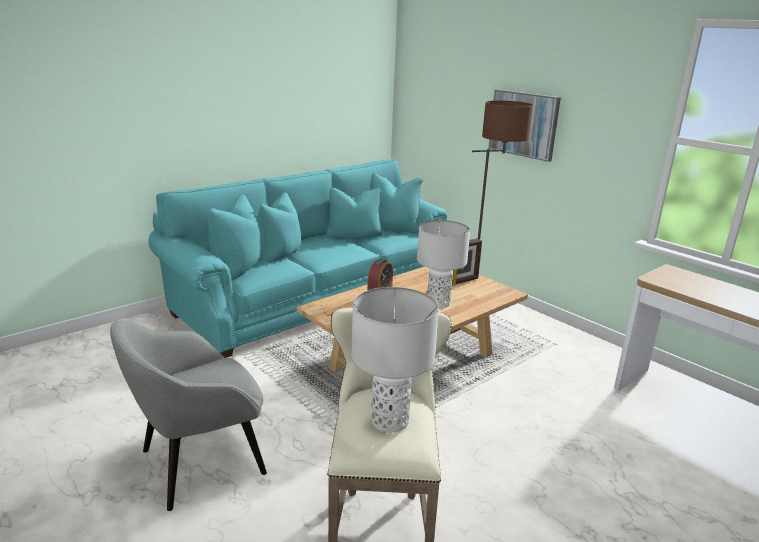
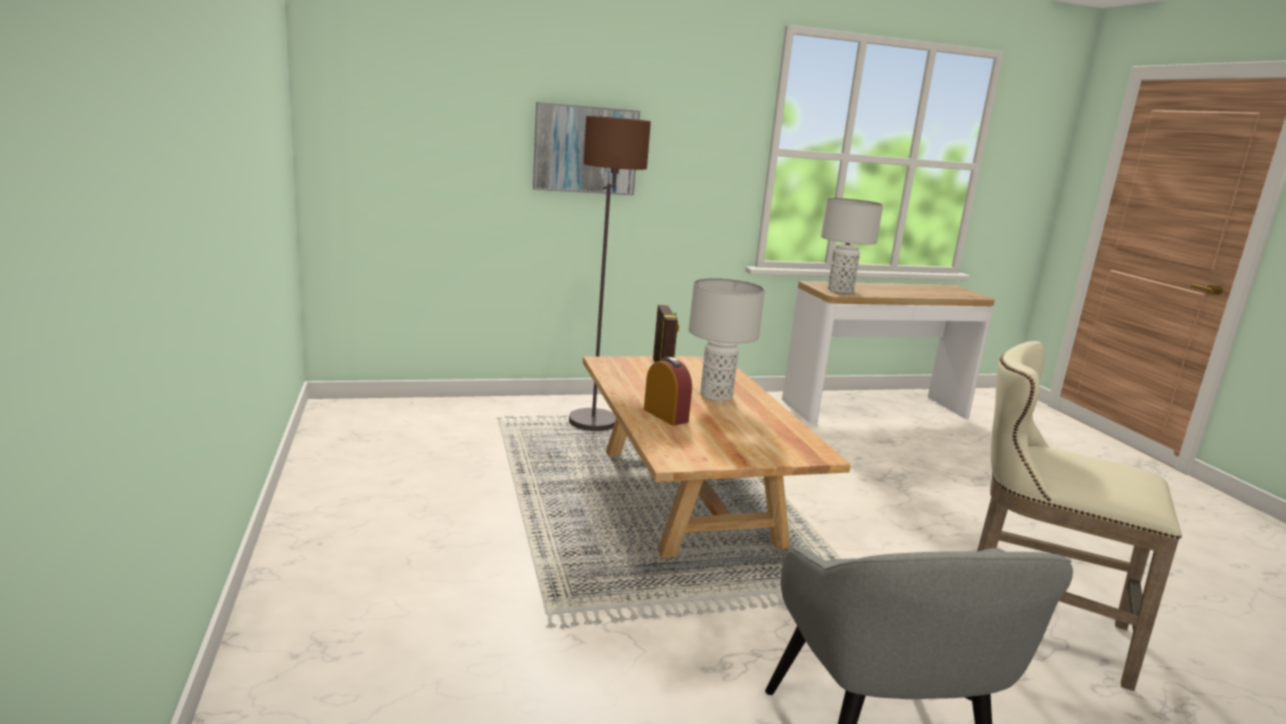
camera: 65 degrees left, 5 degrees down
turquoise sofa [148,159,447,358] -> none
white table lamp [351,287,439,432] -> white table lamp moved to [821,198,883,293]

